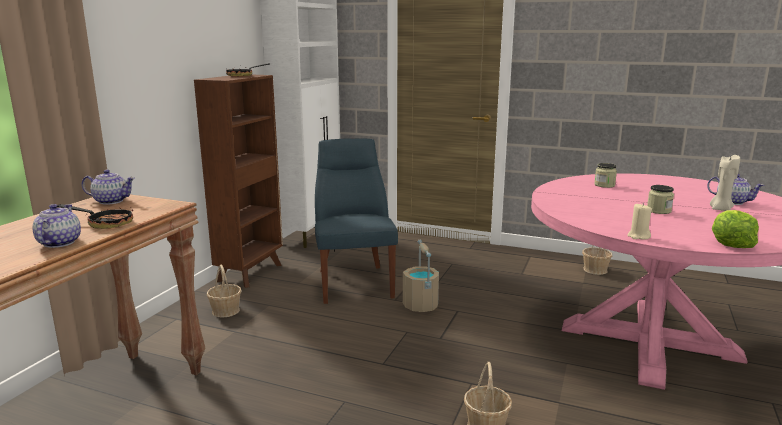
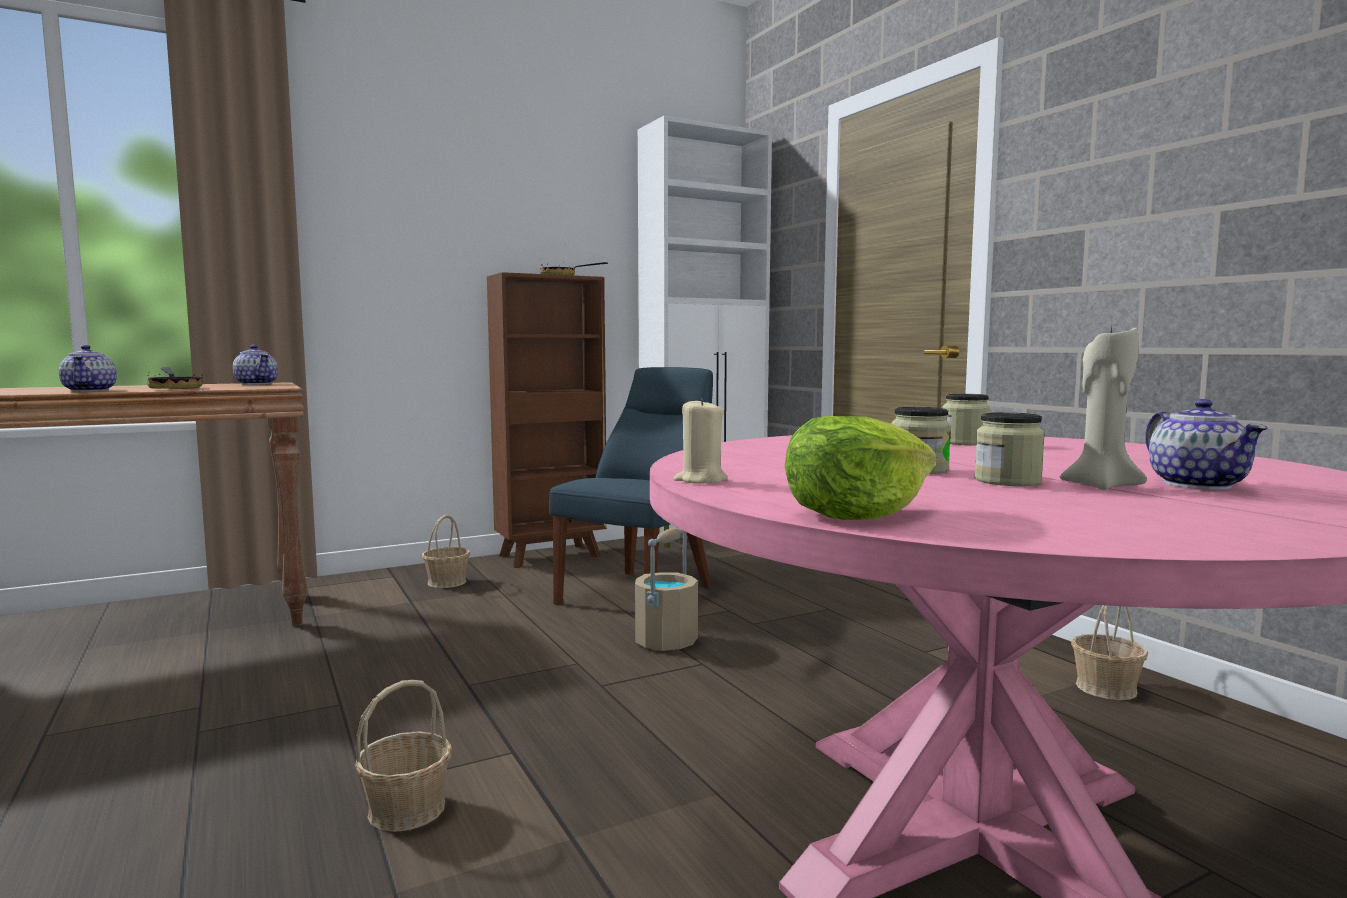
camera: 40 degrees right, 10 degrees down
teapot [32,204,81,248] -> teapot turned 120 degrees clockwise [59,345,117,392]
none -> jar [974,412,1045,486]

